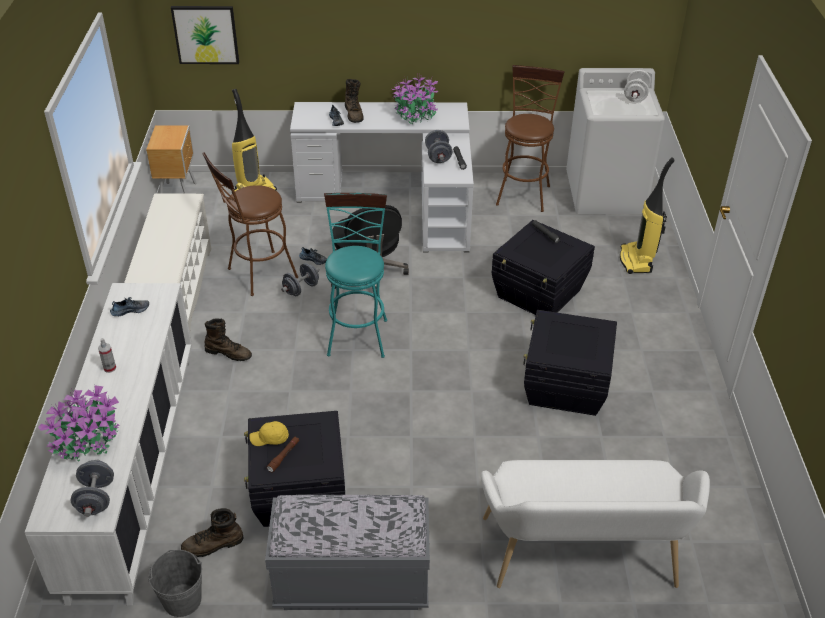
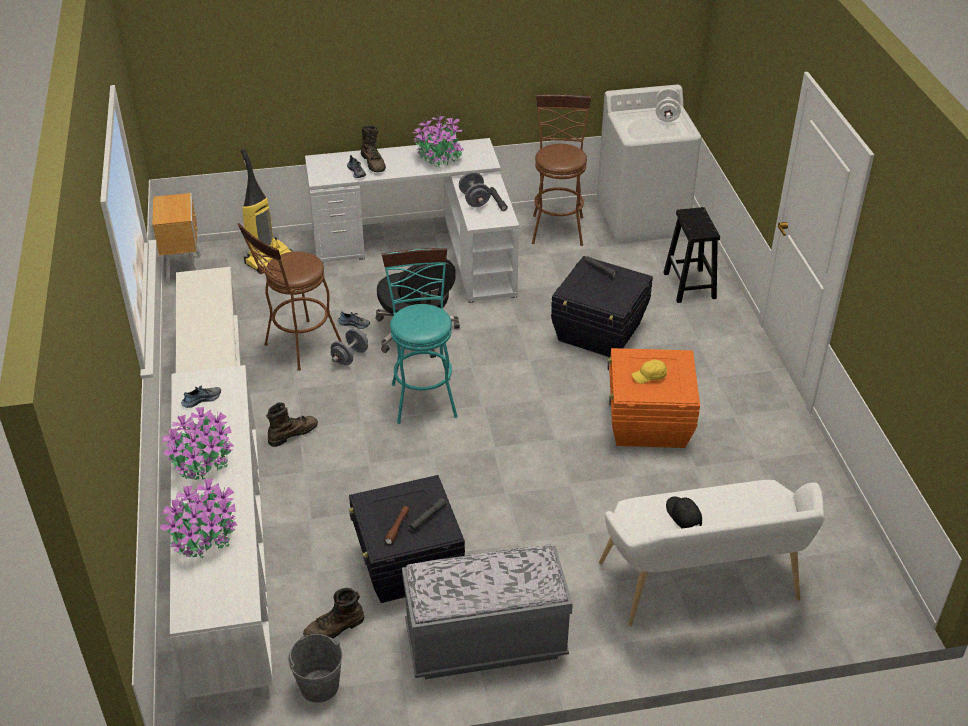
camera: 10 degrees left, 0 degrees up
grey dumbbell [71,459,114,517] -> none
spray bottle [98,338,116,373] -> potted plant [162,407,234,480]
picture [171,6,239,64] -> none
brown boot [204,318,252,361] -> brown boot turned 45 degrees counterclockwise [266,402,318,447]
yellow cap [249,421,289,446] -> yellow cap moved to [631,360,667,384]
black storage box [523,310,617,416] -> orange storage box [607,348,700,448]
vacuum cleaner [620,157,675,274] -> black stool [663,207,720,303]
none -> grey flashlight [409,498,447,531]
none -> black cap [666,497,702,528]

